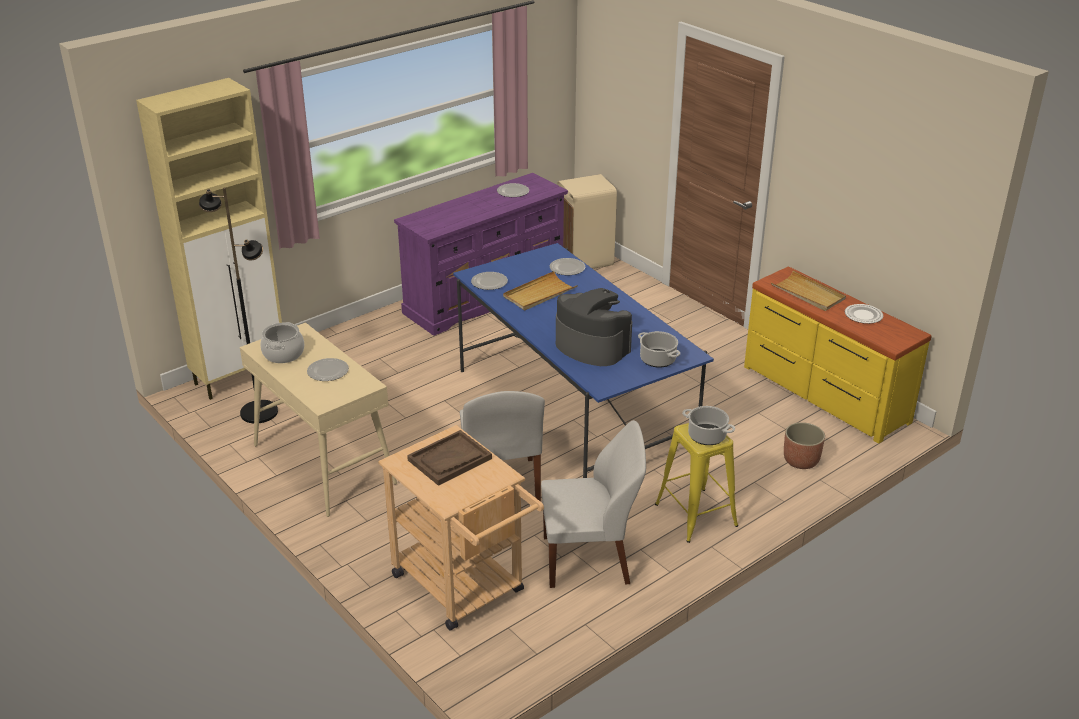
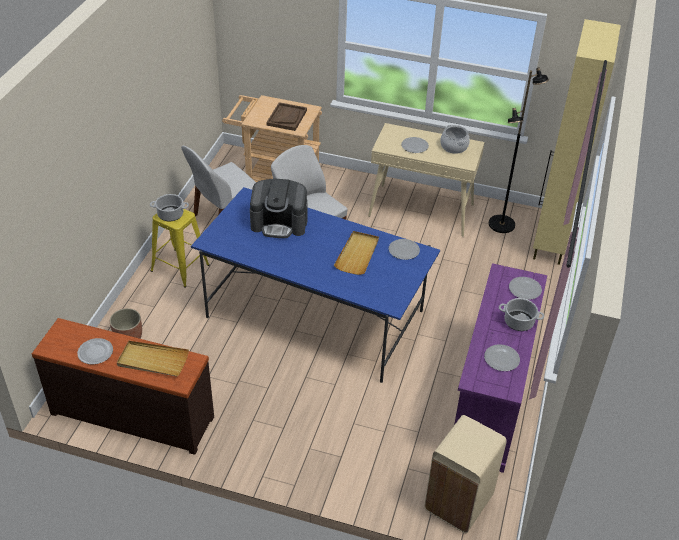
camera: 145 degrees right, 10 degrees up
plate [550,258,585,275] -> plate moved to [509,277,542,300]
cooking pot [638,331,680,368] -> cooking pot moved to [499,298,544,331]
yellow dresser [744,266,932,444] -> brown dresser [32,318,214,455]

